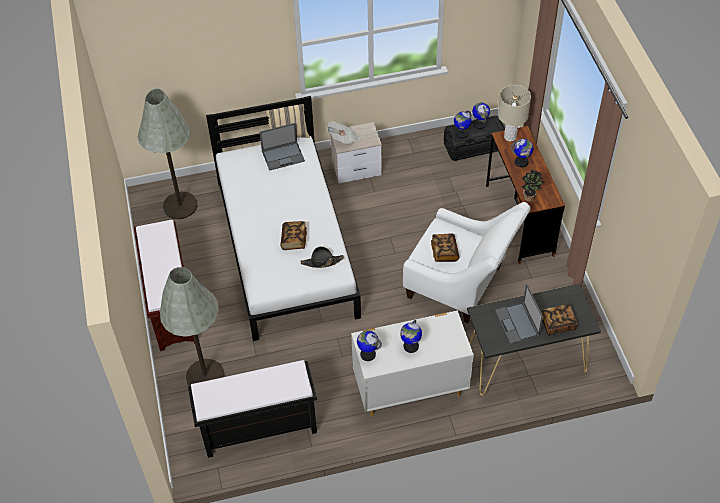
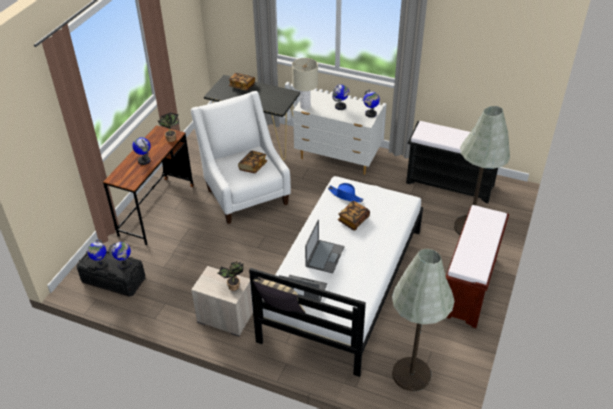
camera: 145 degrees left, 10 degrees down
black hat [301,246,344,268] -> blue hat [328,183,363,202]
newspaper [326,121,361,144] -> potted plant [218,261,244,291]
laptop [495,284,544,344] -> laptop moved to [305,220,345,273]
beige table lamp [498,85,531,142] -> beige table lamp moved to [292,58,318,110]

